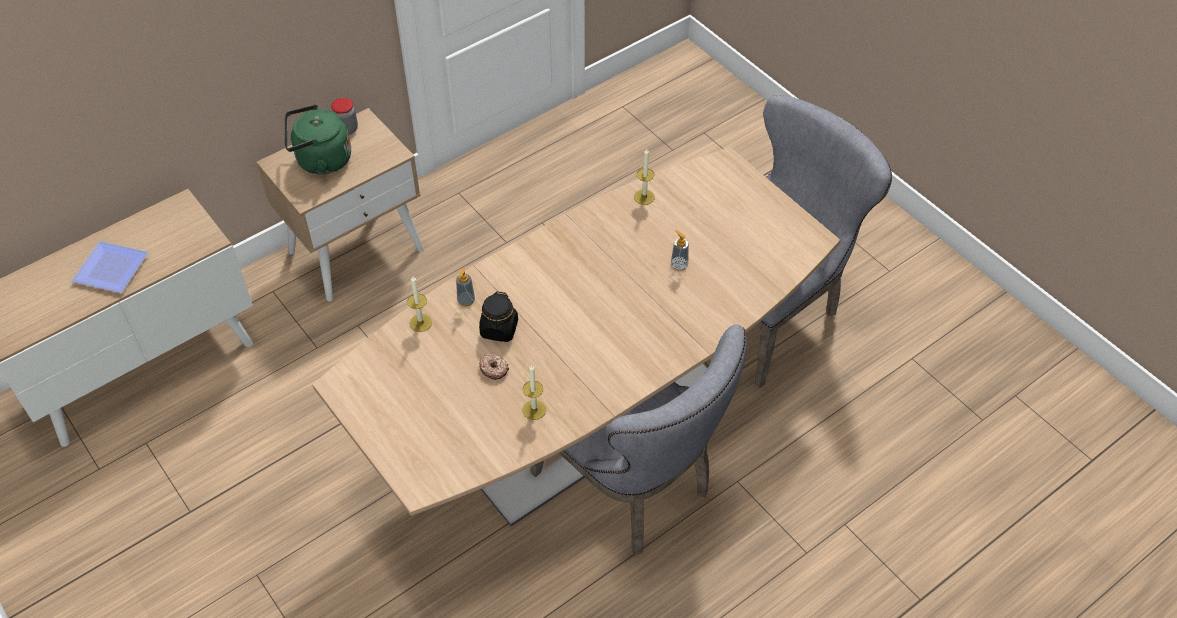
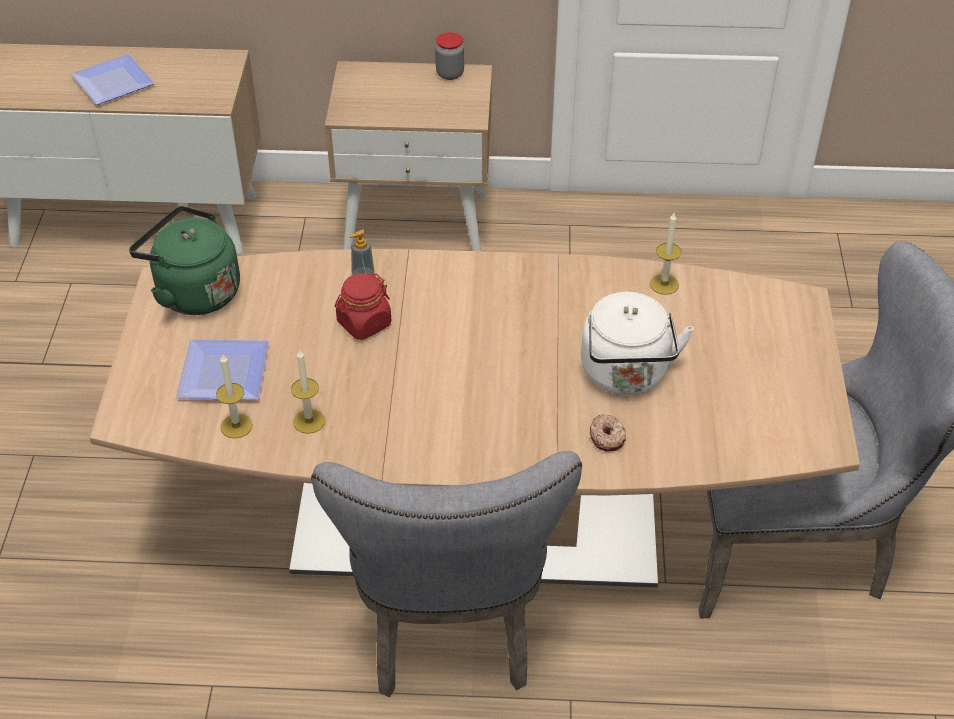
camera: 40 degrees right, 5 degrees down
green kettle [285,105,351,175] -> green kettle moved to [129,206,240,315]
candle [407,275,432,332] -> candle moved to [216,355,253,439]
black jar [479,291,518,342] -> red jar [335,273,391,340]
donut [479,354,509,380] -> donut moved to [590,414,626,451]
soap dispenser [671,230,689,271] -> white kettle [581,292,694,395]
none -> plate [176,339,269,400]

